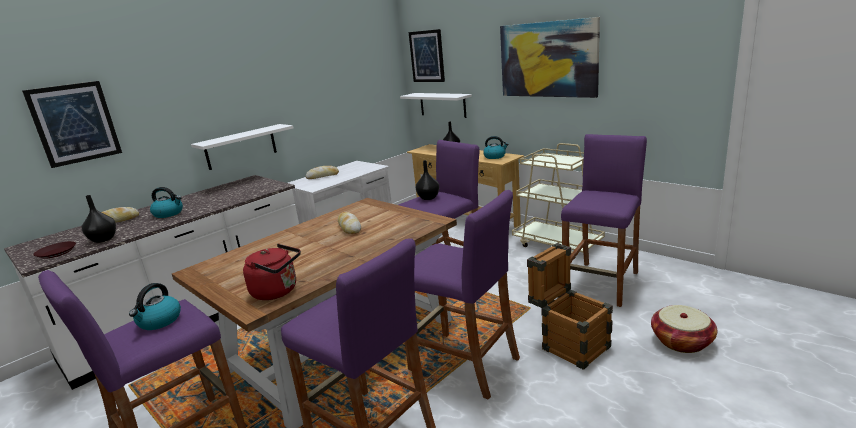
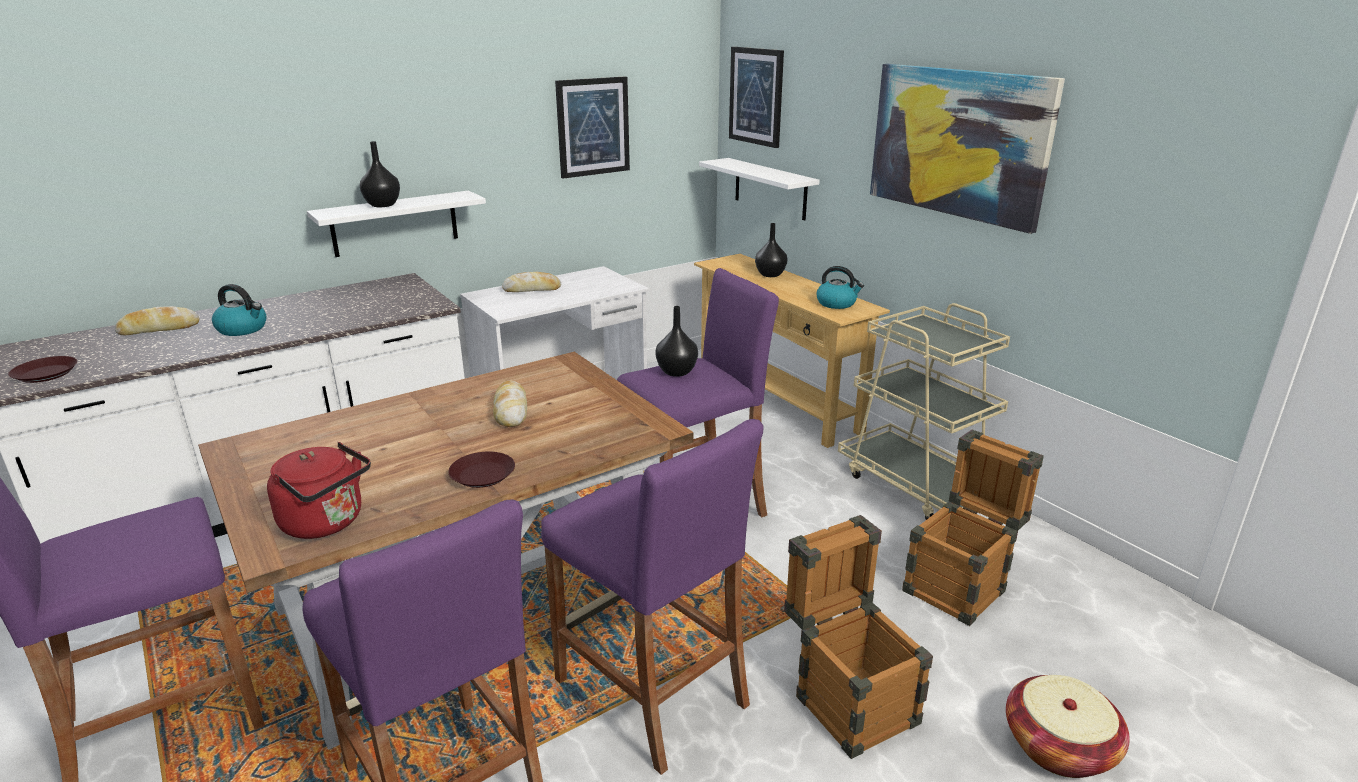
camera: 10 degrees right, 5 degrees up
picture [22,81,122,168] -> picture moved to [555,77,630,179]
black vase [81,195,116,243] -> black vase moved to [360,141,400,207]
kettle [129,283,181,330] -> none
purple stool [561,134,647,307] -> crate [902,430,1044,626]
none -> brown plate [448,451,515,488]

